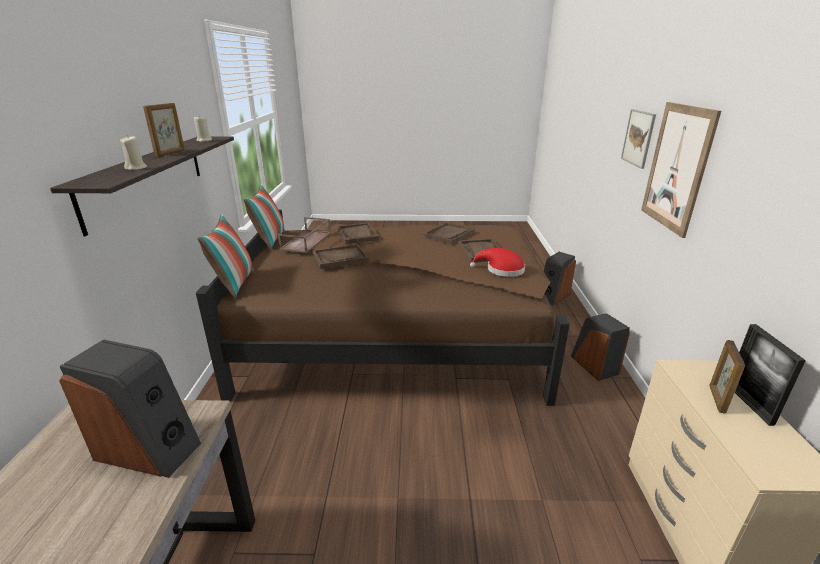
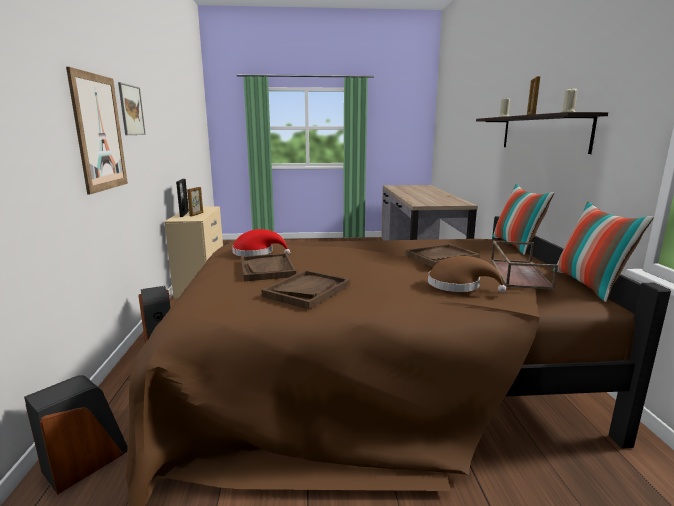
camera: 175 degrees right, 10 degrees down
speaker [59,339,201,478] -> none
brown tray [337,223,379,244] -> brown hat [428,256,506,292]
picture [621,109,656,169] -> picture moved to [118,82,146,135]

